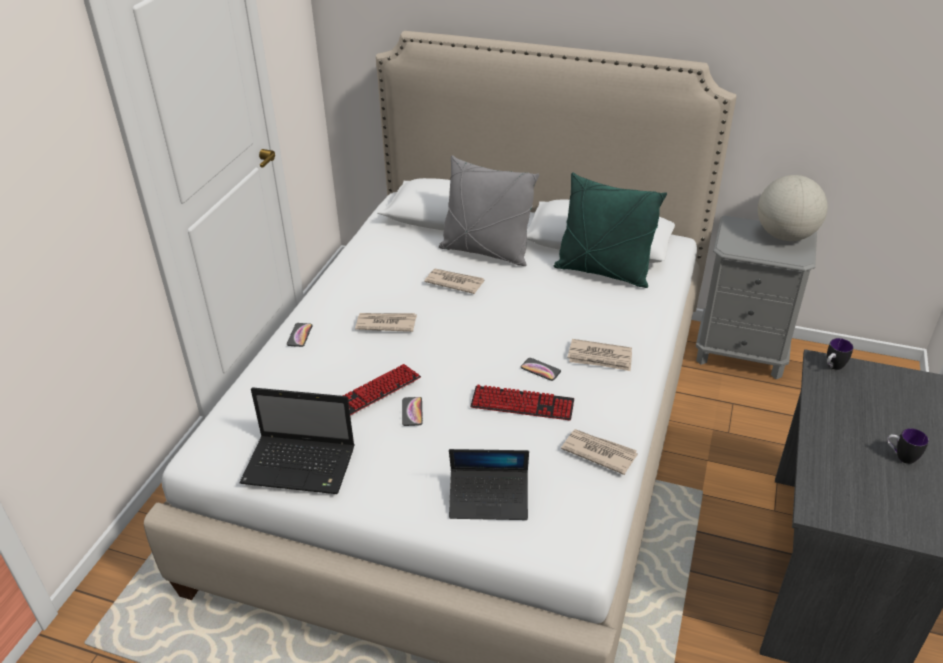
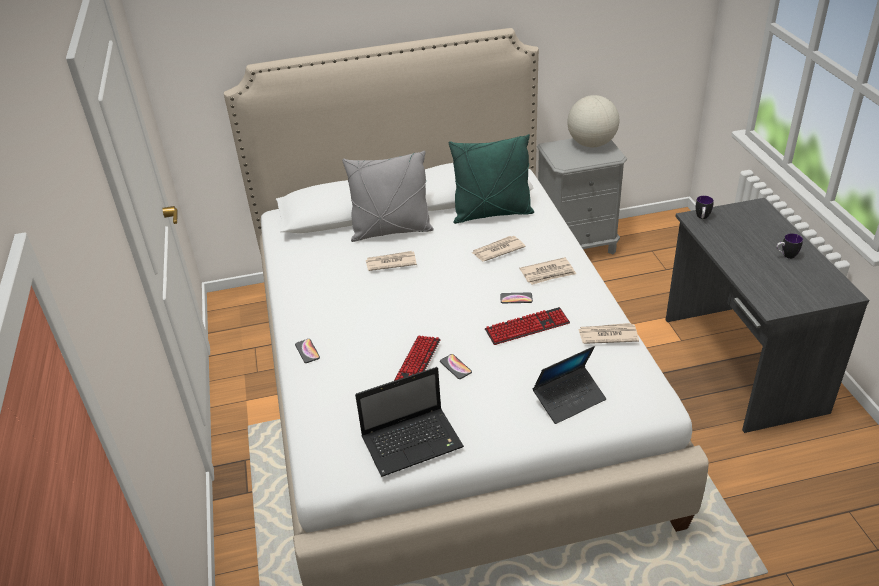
camera: 30 degrees left, 0 degrees up
newspaper [355,313,417,332] -> newspaper moved to [472,236,526,262]

